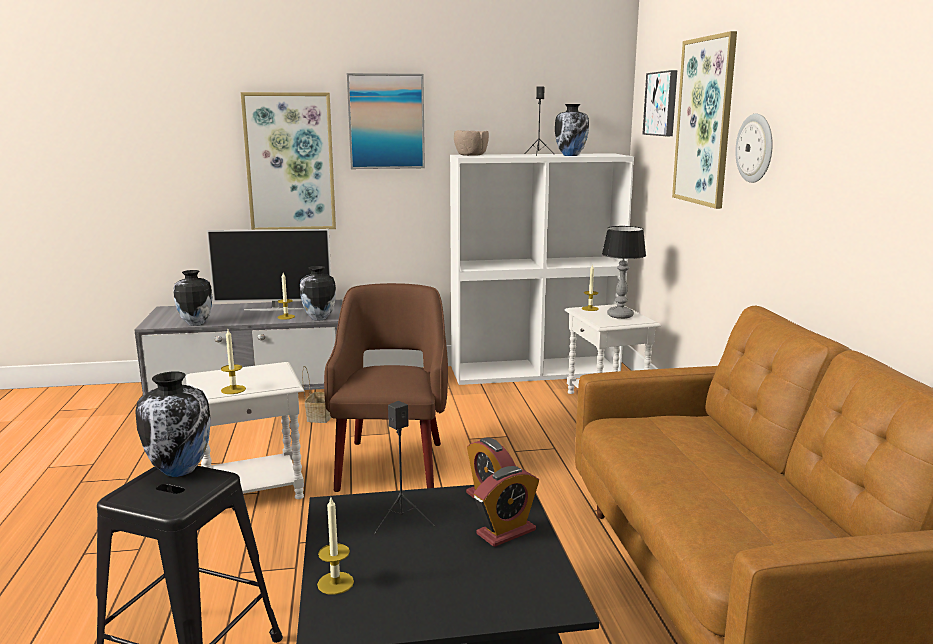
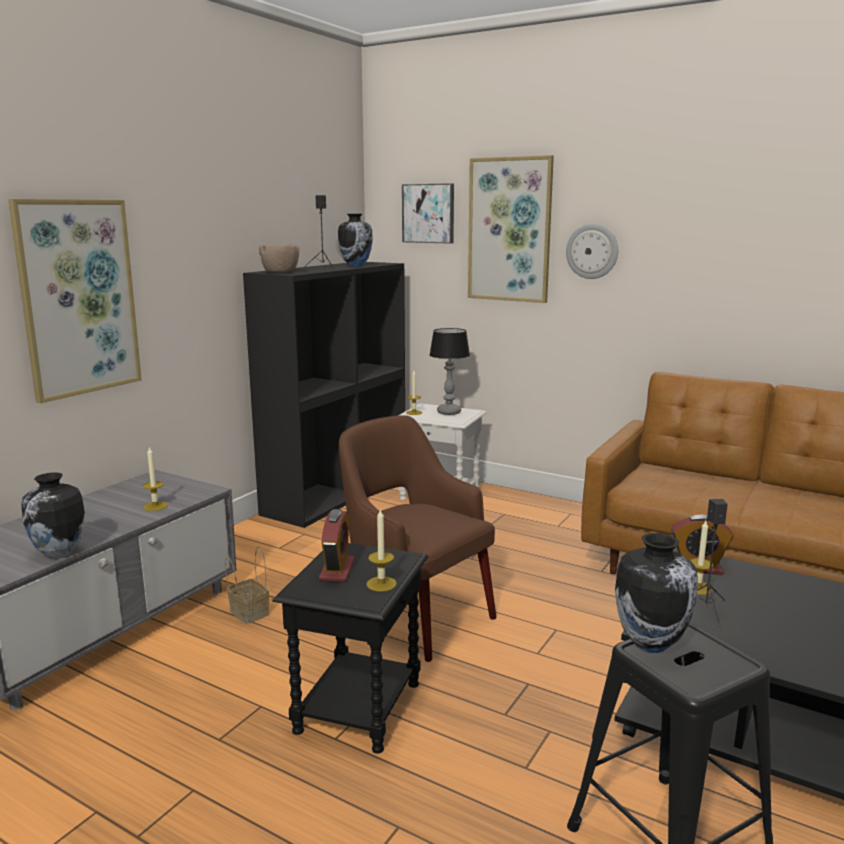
camera: 50 degrees left, 0 degrees up
white side table [186,362,304,499] -> black side table [272,543,428,753]
television [206,229,331,311] -> none
vase [300,266,336,321] -> none
candle [317,498,354,595] -> candle moved to [690,521,713,595]
picture [347,73,425,169] -> none
white bookcase [450,153,634,385] -> black bookcase [243,262,405,528]
alarm clock [474,466,539,547] -> alarm clock moved to [319,509,355,582]

